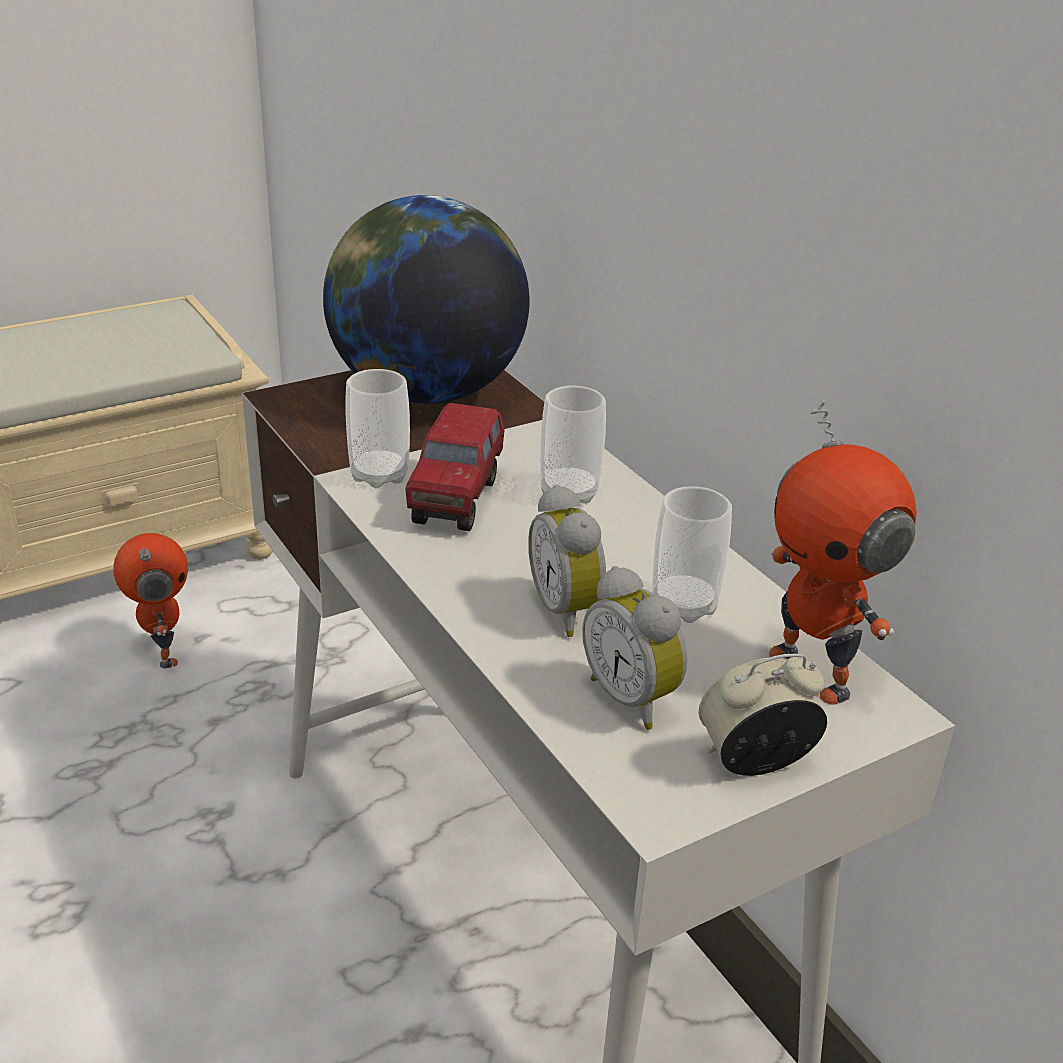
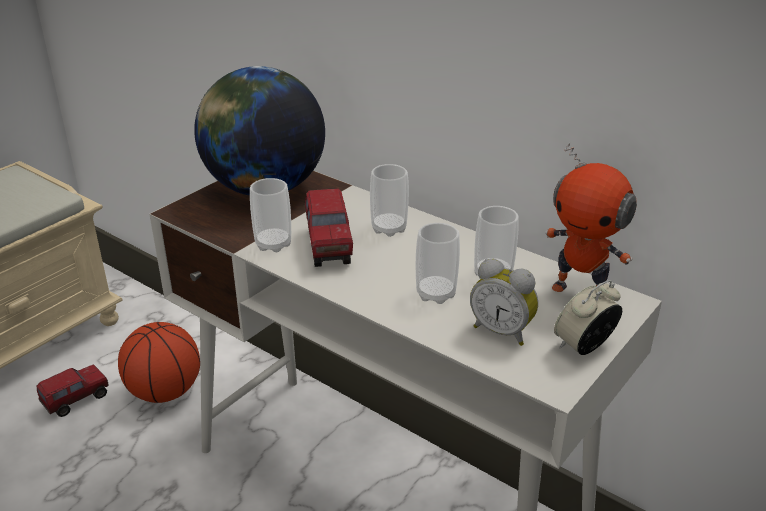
camera: 20 degrees left, 0 degrees up
toy robot [113,533,188,668] -> toy truck [37,364,109,417]
alarm clock [528,484,606,637] -> cup [416,223,460,304]
none -> basketball [118,322,200,403]

